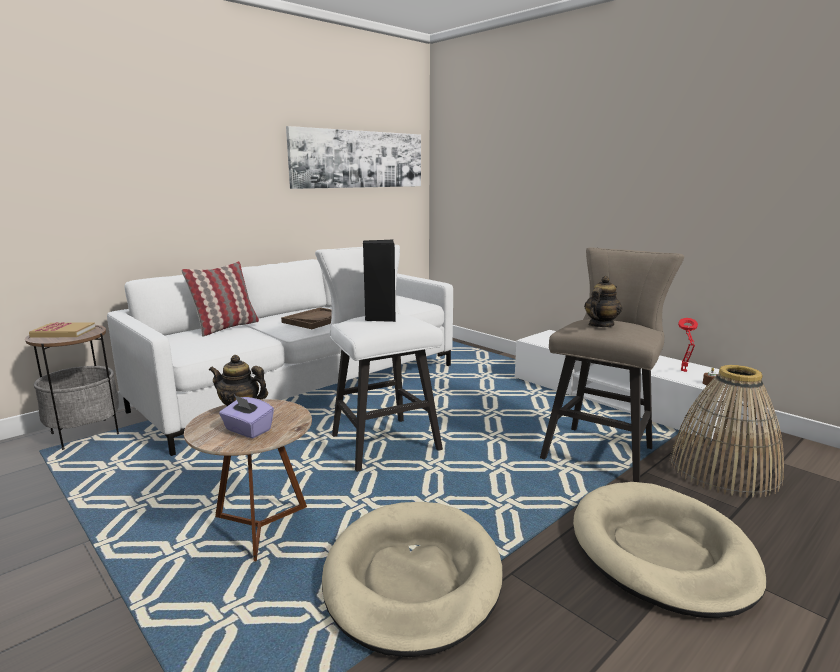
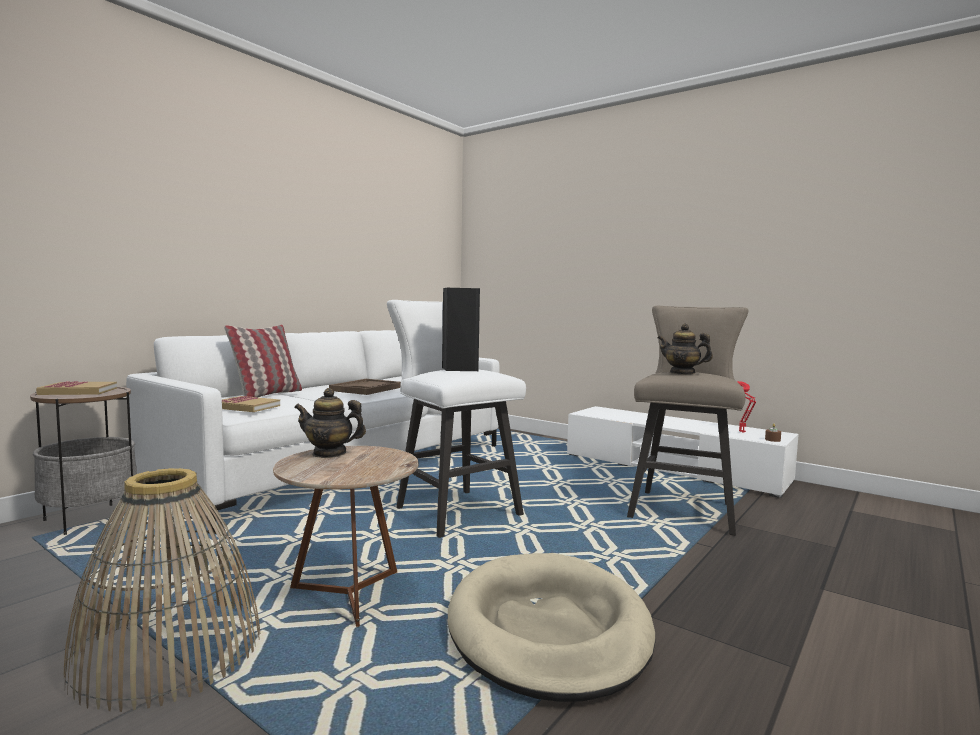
camera: 10 degrees left, 10 degrees down
purple tissue box [219,395,274,438] -> none
picture [286,126,421,189] -> none
beige dog bed [573,482,767,618] -> none
teapot [584,276,622,327] -> teapot turned 90 degrees counterclockwise [658,324,713,374]
basket [670,365,784,498] -> basket moved to [64,468,260,712]
none -> book [222,396,280,412]

